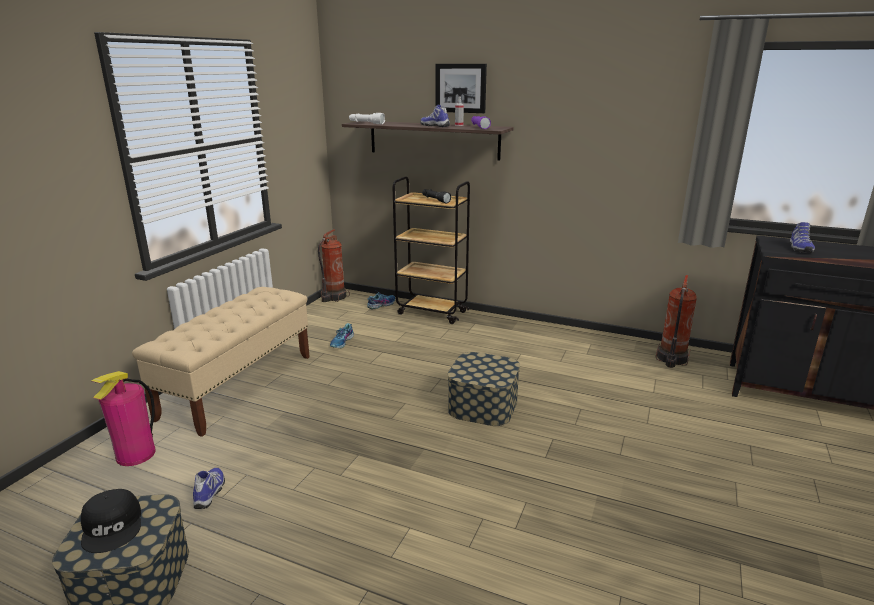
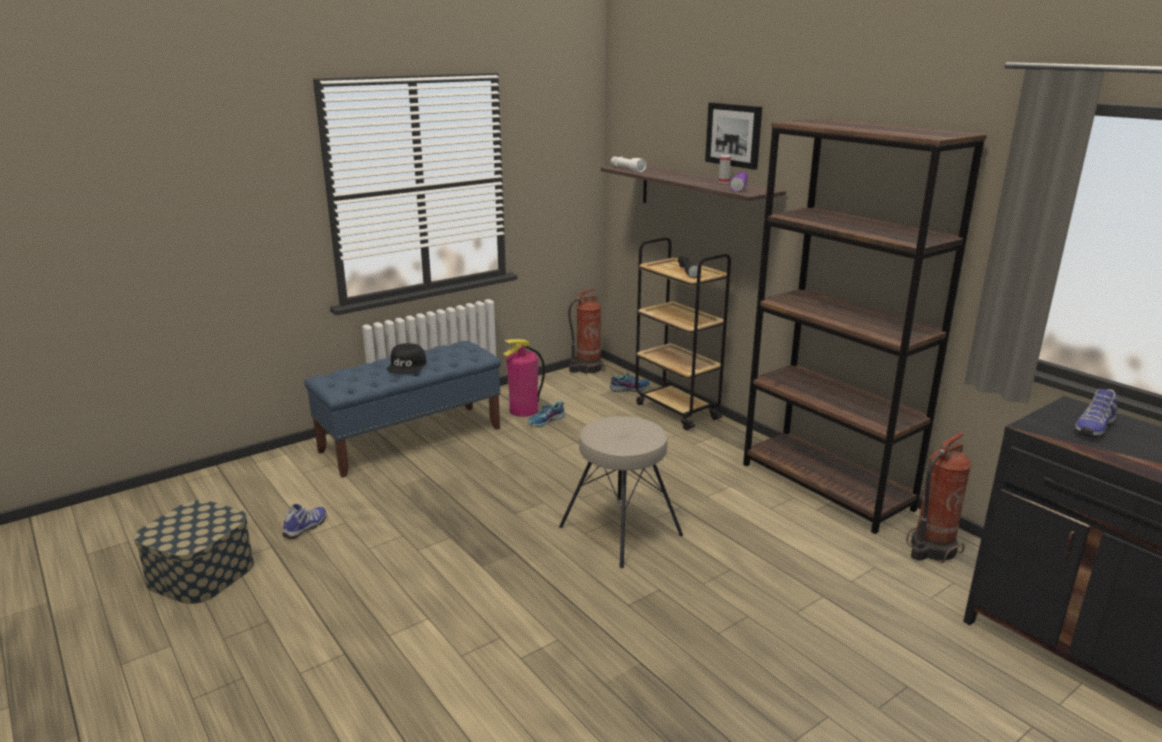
camera: 30 degrees right, 0 degrees up
black cap [81,489,141,553] -> black cap moved to [387,343,426,374]
fire extinguisher [92,371,155,466] -> fire extinguisher moved to [503,339,545,417]
beige bench [132,287,310,437] -> blue bench [304,341,501,478]
shoe [420,105,450,127] -> none
storage box [448,352,520,426] -> beige stool [559,416,683,568]
none -> brown bookcase [743,118,987,534]

